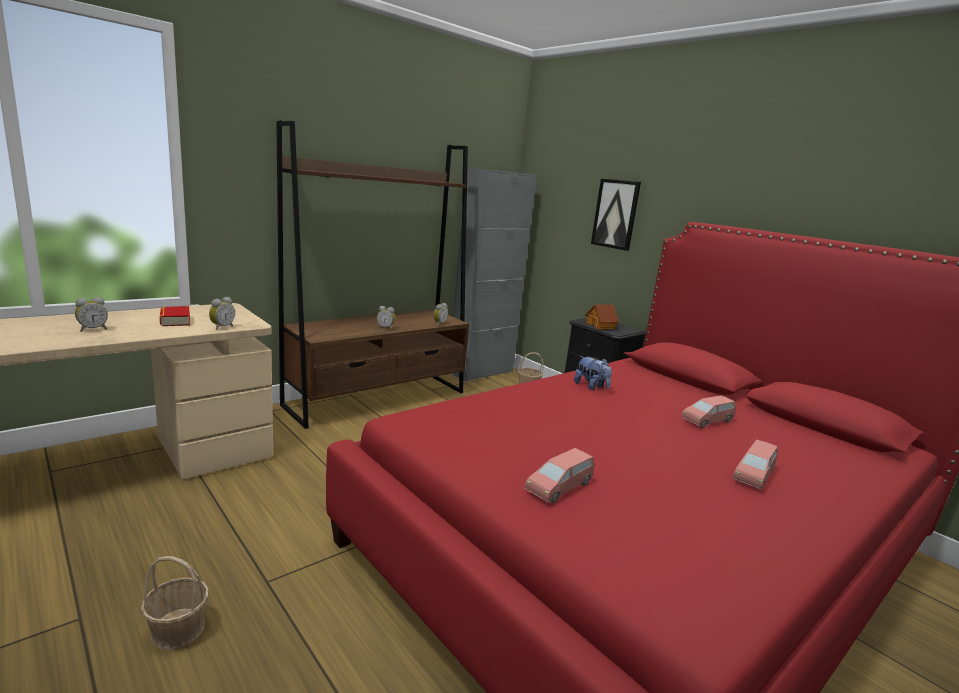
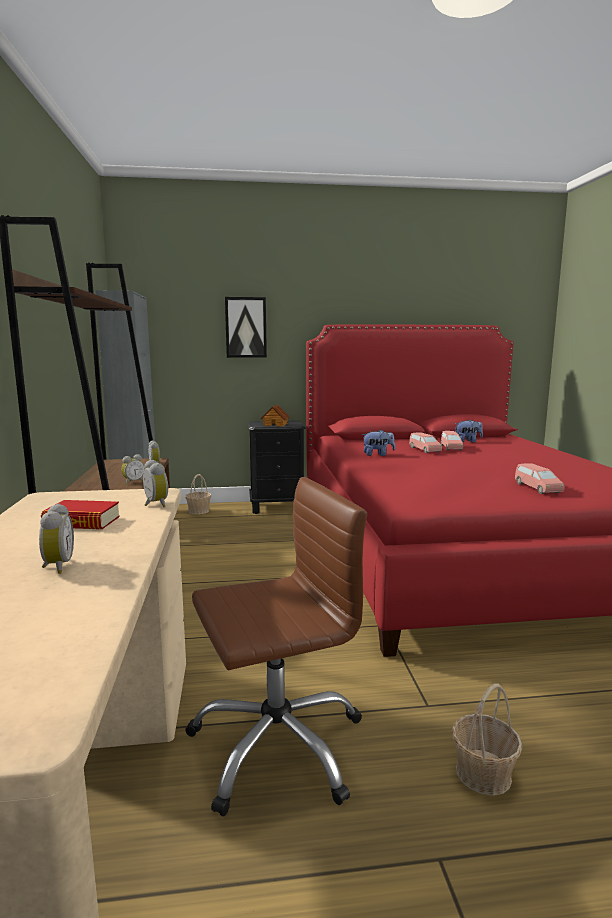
camera: 55 degrees left, 5 degrees down
pink toy car [732,439,778,490] -> pink toy car moved to [409,432,442,453]
none -> brown office chair [185,477,367,816]
none -> plush toy [455,419,483,443]

